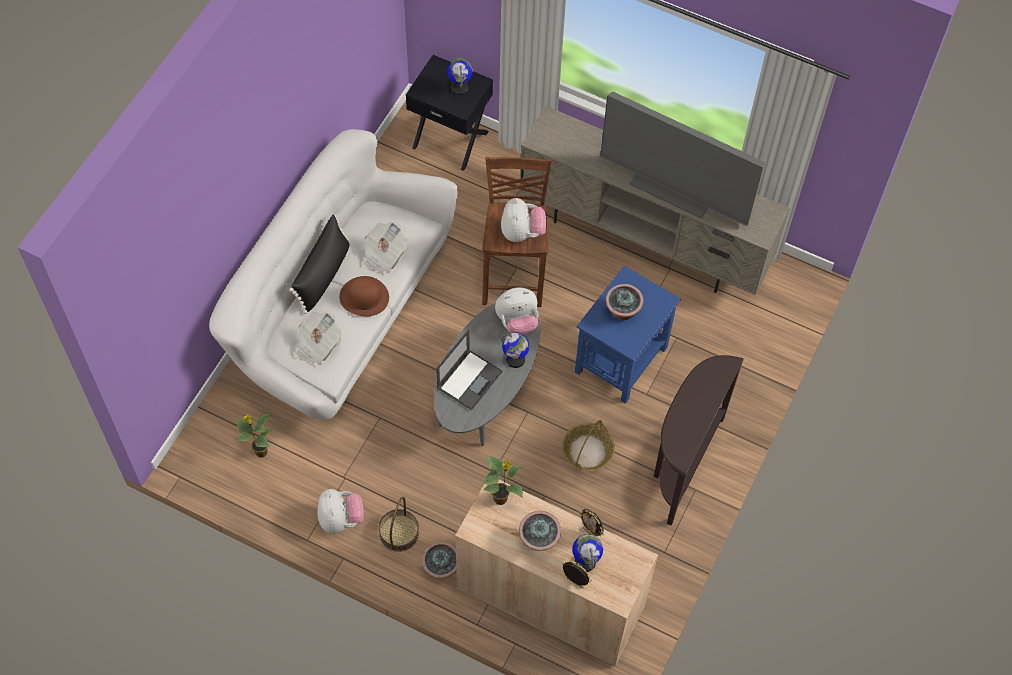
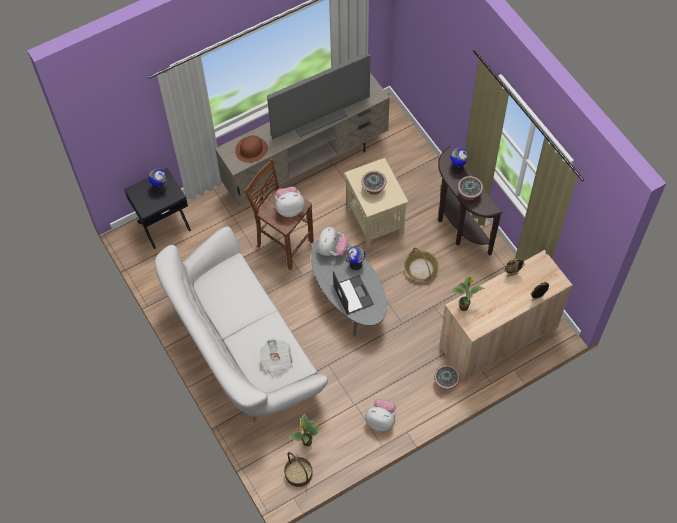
camera: 55 degrees left, 0 degrees up
black pillow [289,215,350,314] -> none
brown hat [339,276,389,316] -> brown hat moved to [235,135,268,163]
newspaper [362,222,408,273] -> none
basket [378,496,419,552] -> basket moved to [284,452,313,487]
plush toy [501,198,546,242] -> plush toy turned 45 degrees counterclockwise [275,186,305,217]
potted plant [519,511,561,551] -> potted plant moved to [458,176,483,201]
globe [572,534,603,572] -> globe moved to [450,148,471,174]
blue side table [575,266,681,404] -> beige side table [344,158,408,248]

